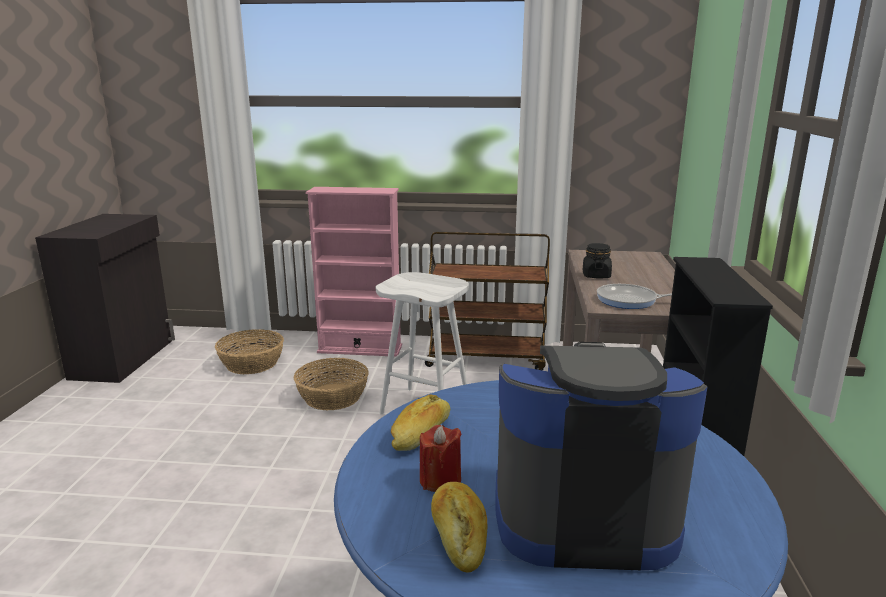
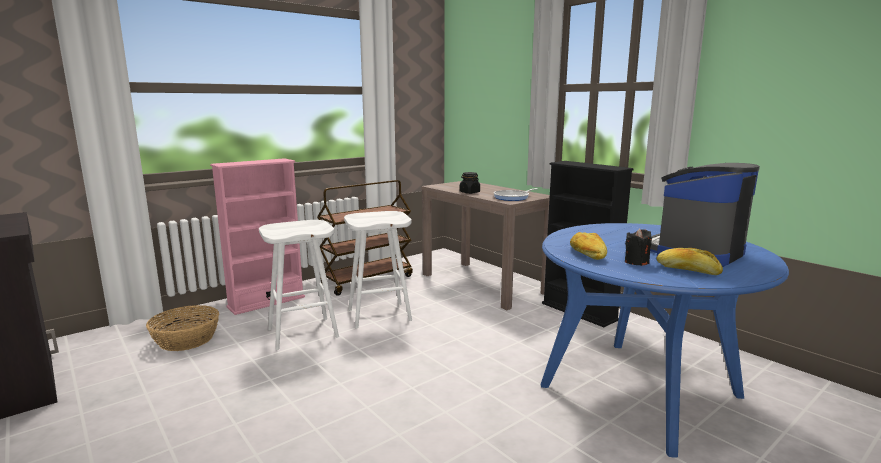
camera: 45 degrees left, 5 degrees down
basket [294,358,369,410] -> white stool [259,220,339,350]
red candle [420,425,461,492] -> black candle [625,228,652,266]

